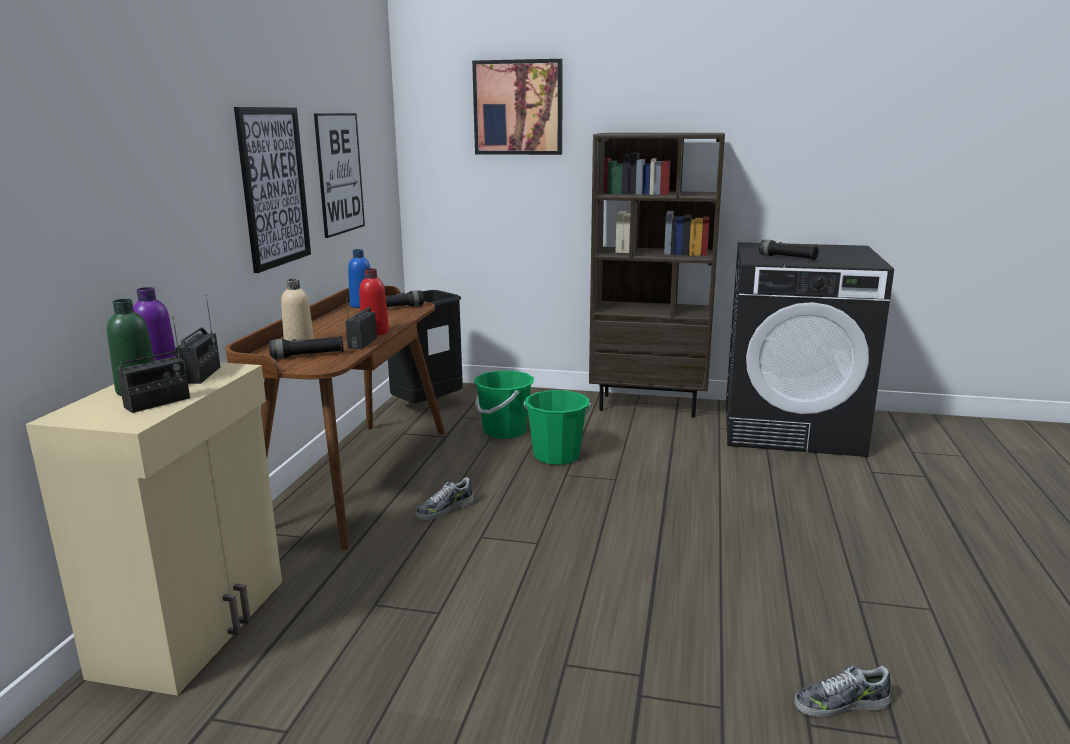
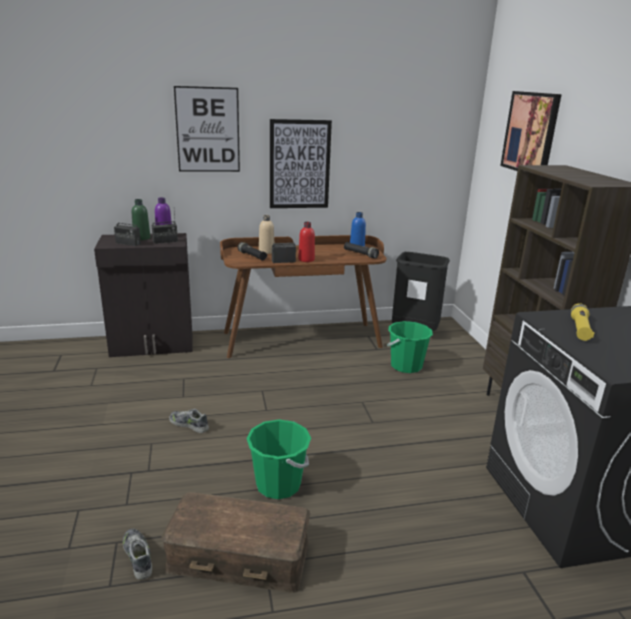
camera: 65 degrees right, 5 degrees up
beige cabinet [26,362,282,696] -> black cabinet [94,233,192,357]
picture [314,113,365,238] -> picture moved to [174,86,240,172]
shoe [416,477,474,520] -> shoe moved to [169,409,209,433]
green bucket [524,390,591,465] -> green bucket moved to [246,419,311,499]
black flashlight [759,240,819,260] -> yellow flashlight [571,303,594,341]
none -> brown storage box [161,492,310,593]

